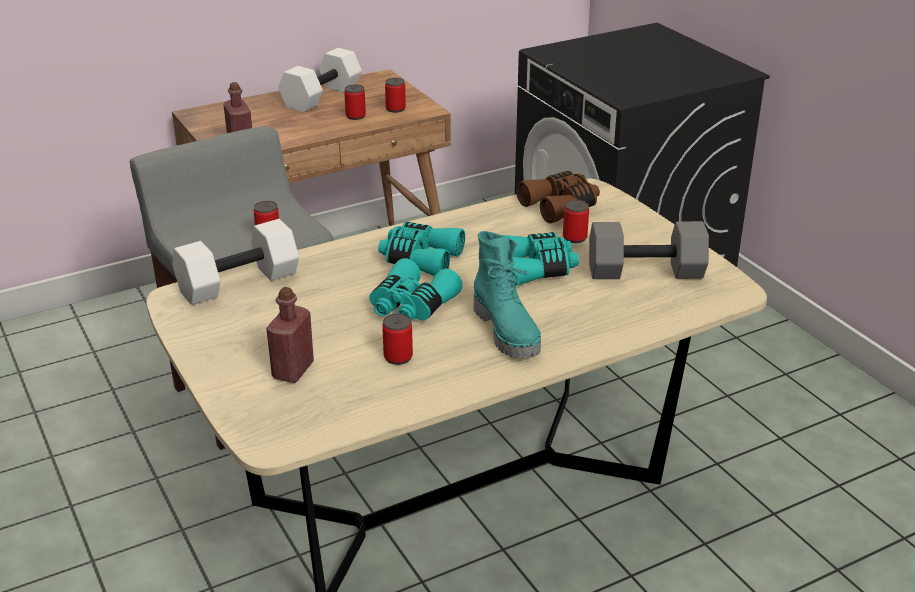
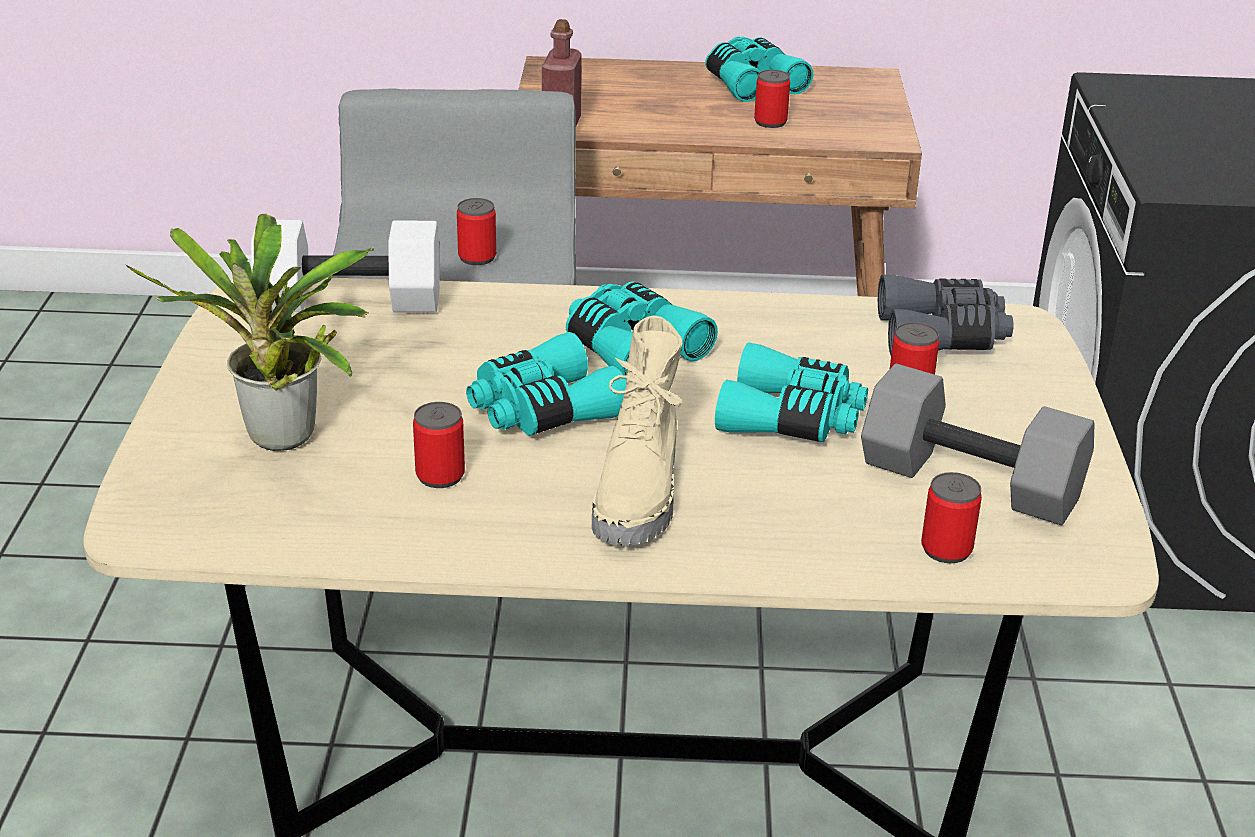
camera: 30 degrees right, 0 degrees up
red bottle [266,287,314,383] -> potted plant [126,213,374,451]
white dumbbell [278,48,362,112] -> turquoise binoculars [705,37,813,102]
can [385,78,406,113] -> can moved to [921,472,982,563]
turquoise boot [474,231,541,358] -> beige boot [592,316,683,545]
brown binoculars [516,171,600,223] -> grey binoculars [878,275,1013,355]

